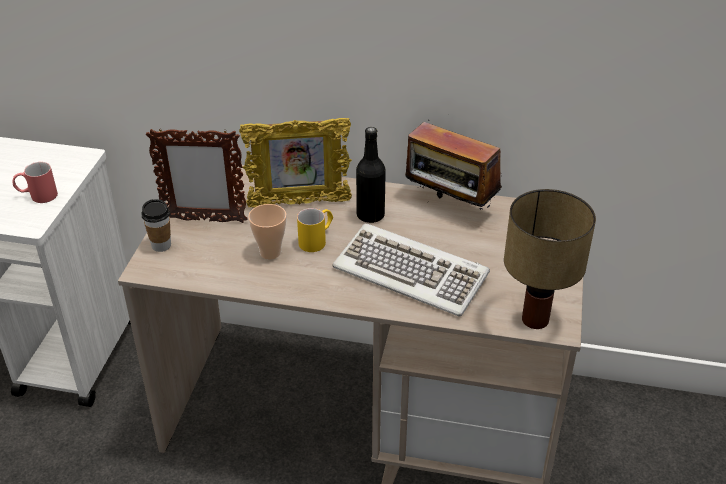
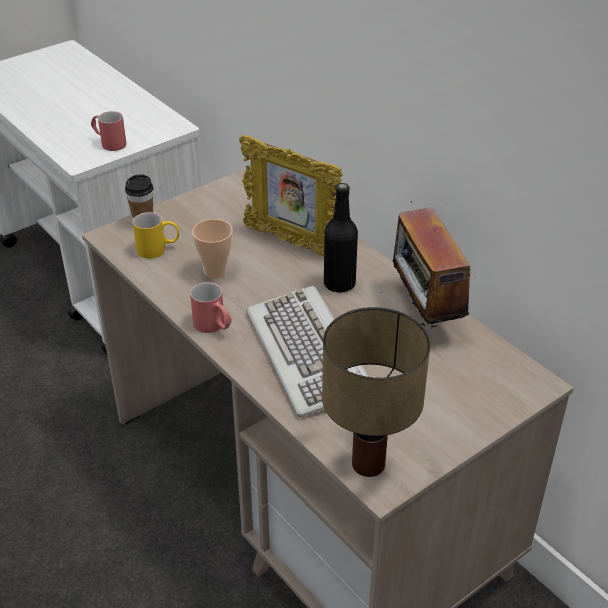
camera: 40 degrees right, 0 degrees up
picture frame [146,128,248,223] -> none
yellow mug [297,208,333,252] -> yellow mug moved to [133,212,179,259]
none -> red mug [190,282,232,333]

